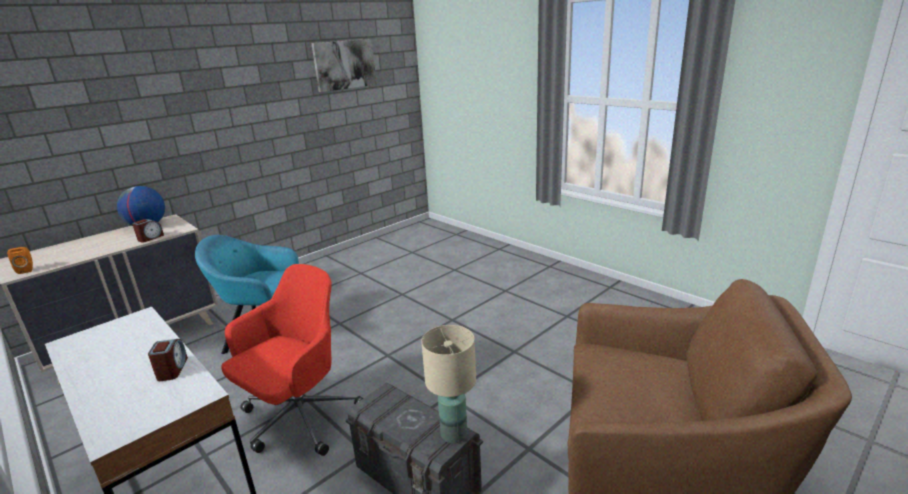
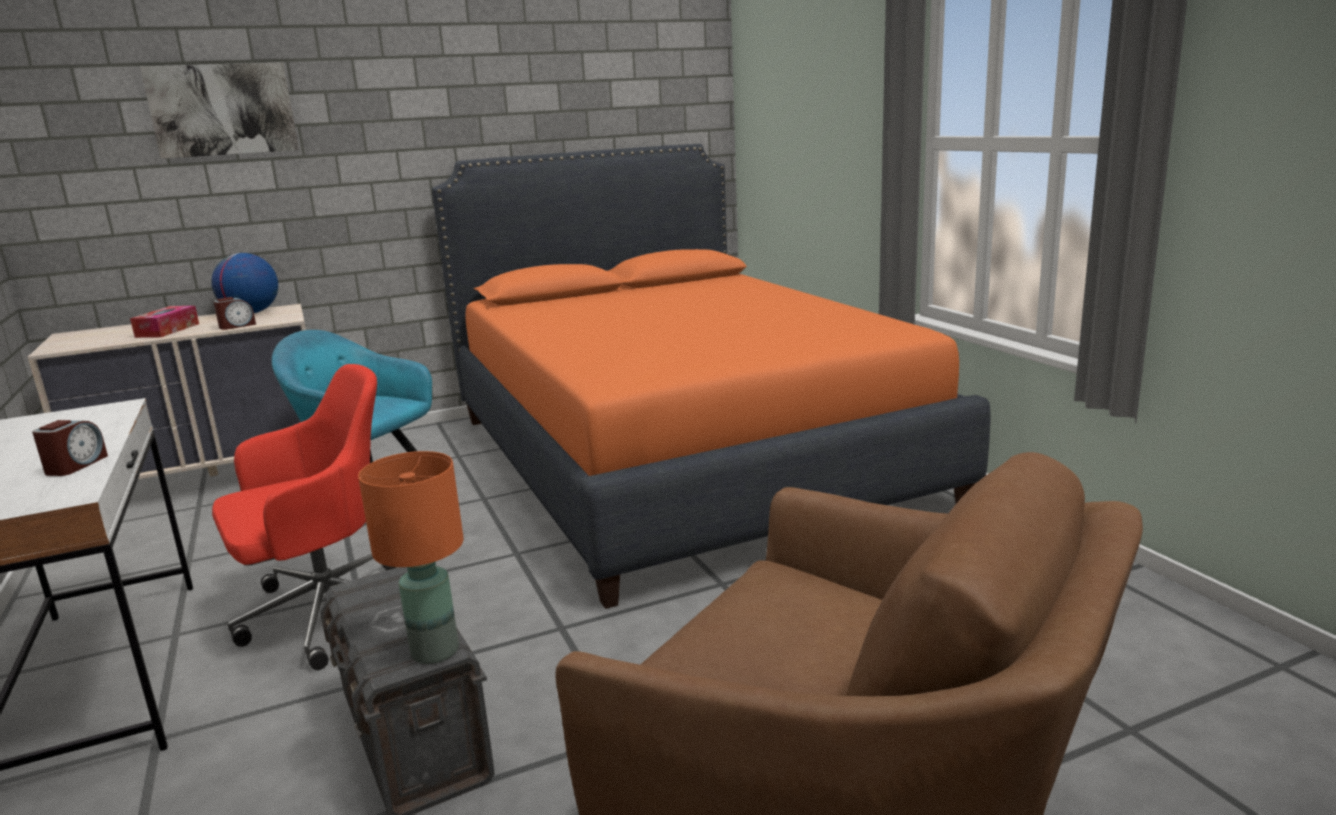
camera: 20 degrees right, 5 degrees down
orange speaker [7,247,33,274] -> none
picture [311,39,377,92] -> picture moved to [140,62,299,159]
beige table lamp [421,325,476,444] -> orange table lamp [358,451,464,664]
none -> tissue box [130,306,199,338]
none -> orange bed [432,144,990,609]

